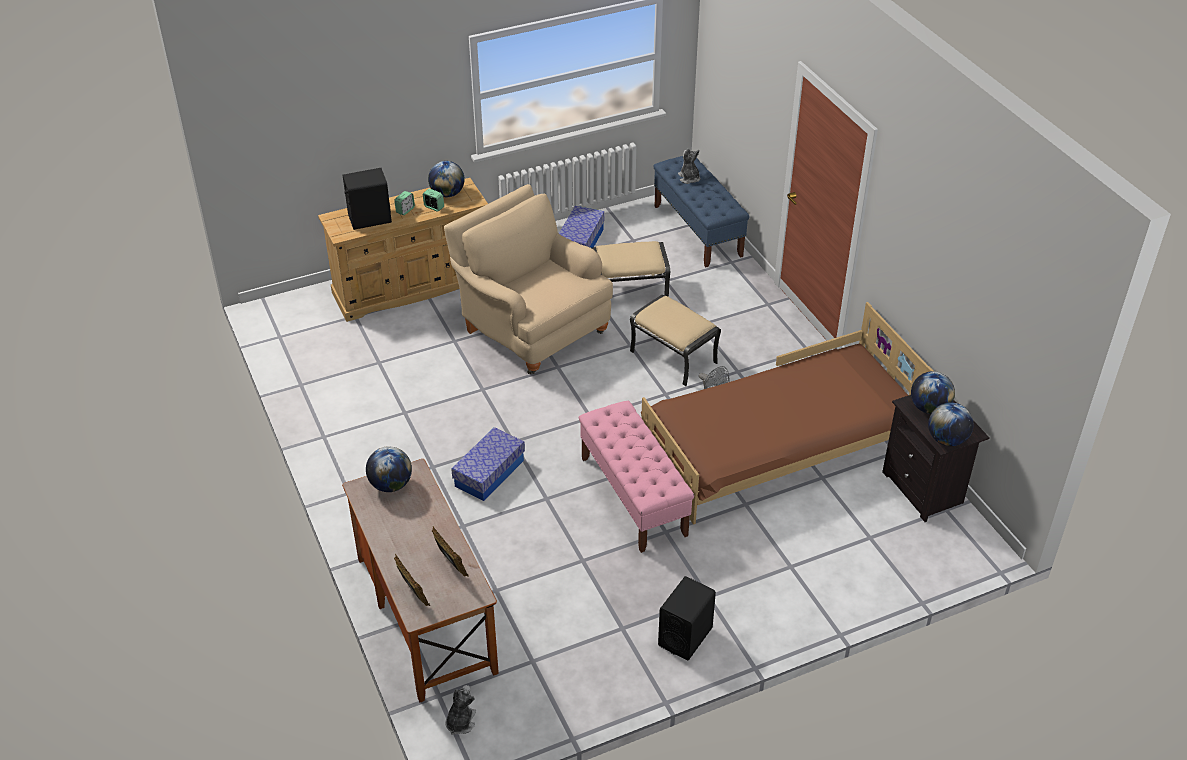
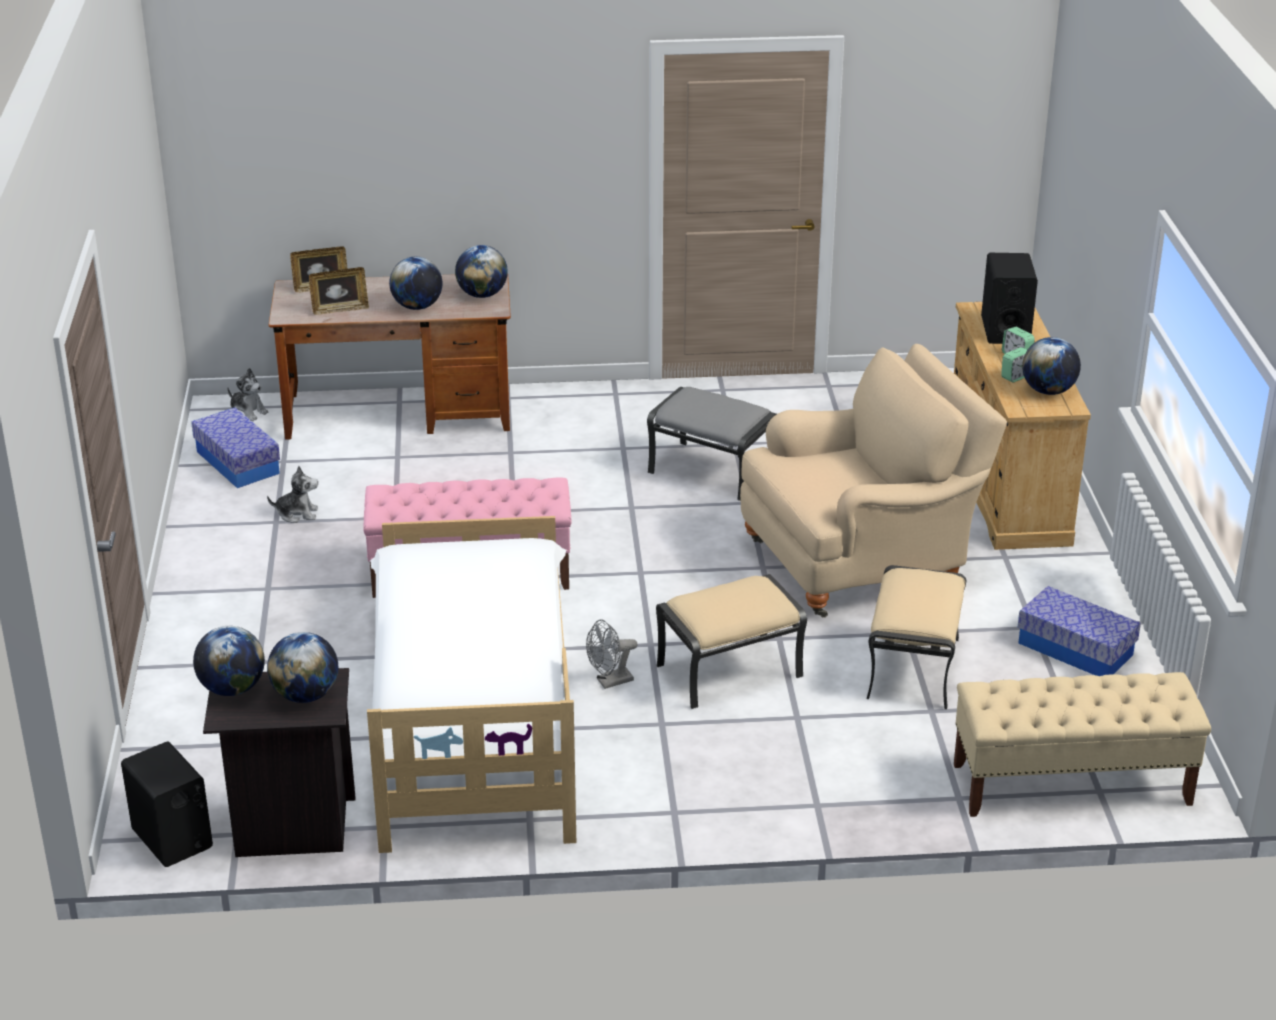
camera: 110 degrees right, 10 degrees down
storage box [451,427,525,501] -> storage box moved to [191,408,280,488]
brown bed [641,302,933,525] -> white bed [367,516,576,853]
blue bench [653,156,749,267] -> beige bench [954,672,1211,817]
black speaker [658,576,716,660] -> black speaker moved to [121,742,213,867]
plush toy [678,149,700,184] -> plush toy moved to [267,466,318,523]
none -> globe [389,257,442,310]
none -> grey ottoman [647,387,777,501]

